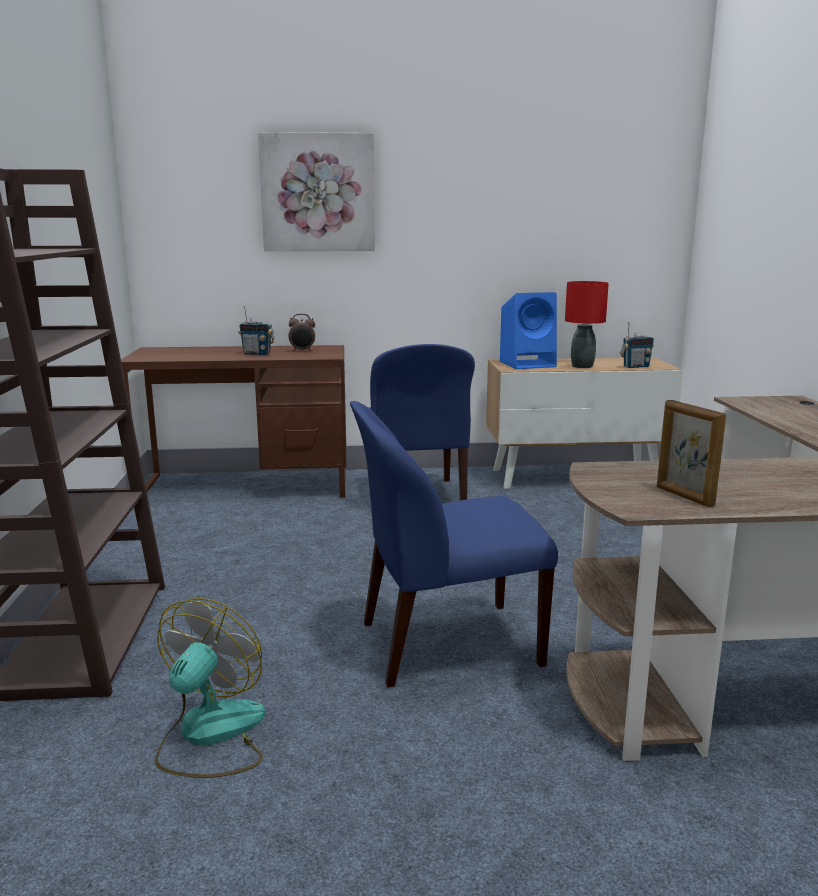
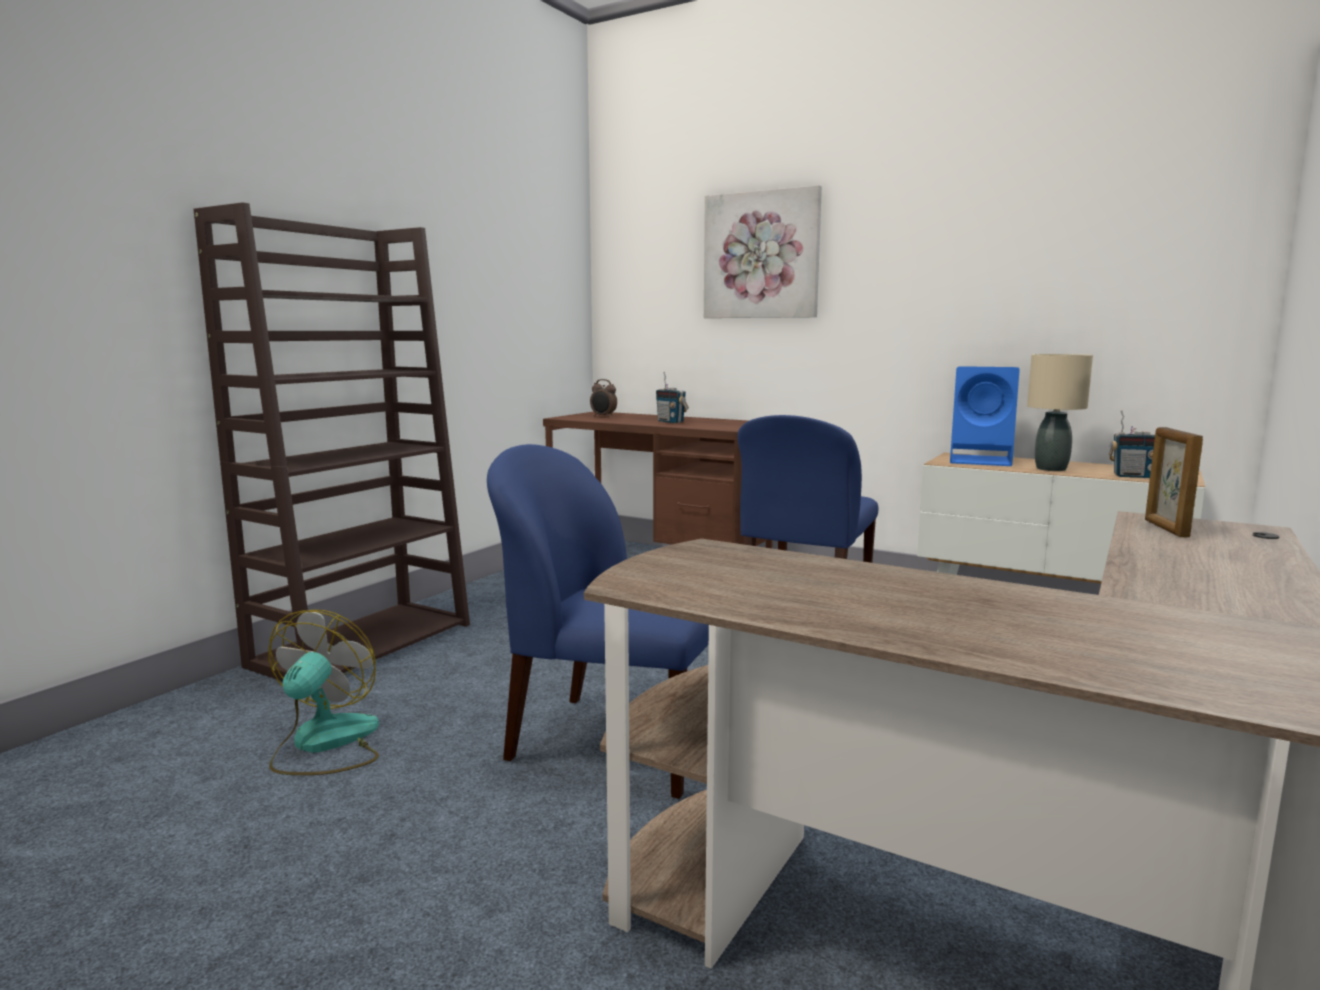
camera: 35 degrees right, 5 degrees down
fan [155,598,265,778] -> fan turned 45 degrees counterclockwise [268,610,379,775]
alarm clock [288,314,315,351] -> alarm clock moved to [590,379,617,417]
red table lamp [565,281,609,368] -> beige table lamp [1027,354,1093,471]
picture frame [657,400,726,507] -> picture frame moved to [1145,427,1203,537]

